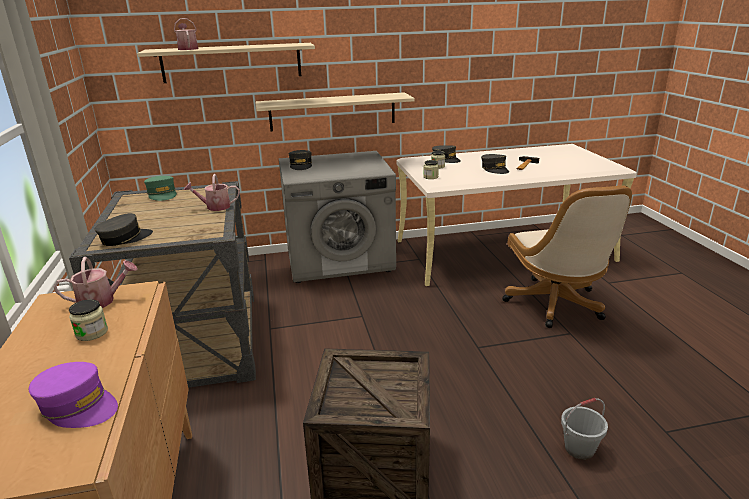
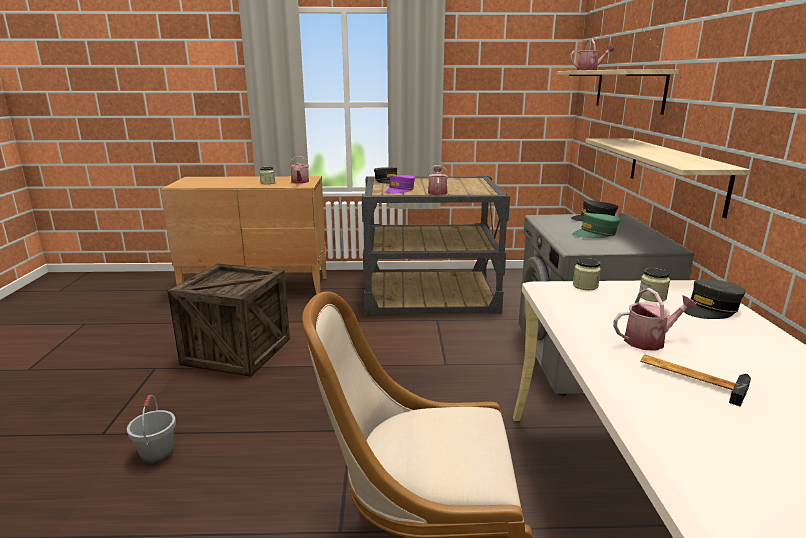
camera: 100 degrees right, 5 degrees down
purple cap [29,362,118,428] -> purple cap moved to [385,175,415,193]
green cap [144,176,177,201] -> green cap moved to [572,213,621,238]
grey cap [481,154,509,174] -> watering can [613,288,697,351]

